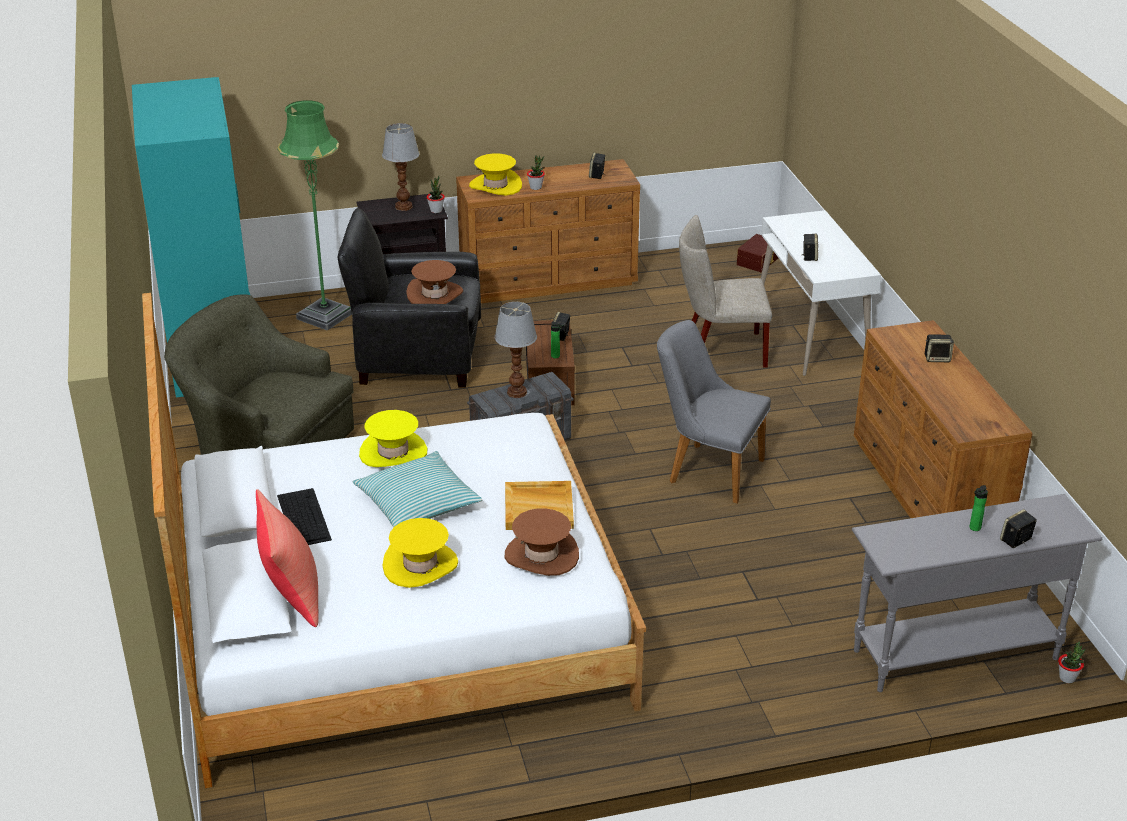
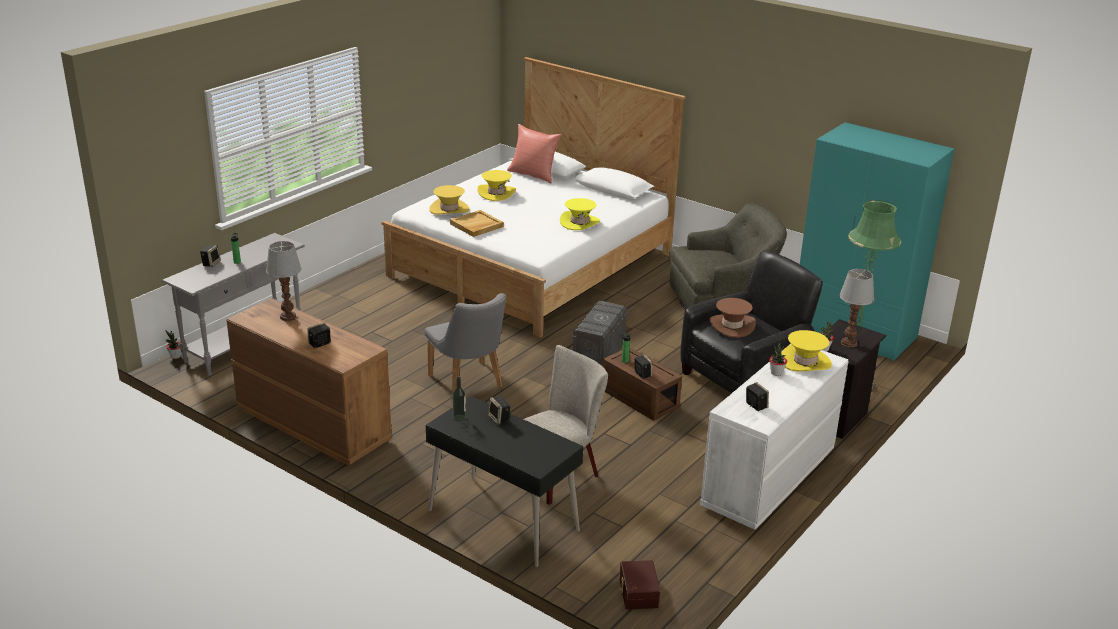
camera: 140 degrees right, 5 degrees down
keyboard [277,488,332,545] -> none
pillow [352,451,483,528] -> none
brown dresser [456,159,640,303] -> white dresser [700,344,848,530]
table lamp [494,302,537,398] -> table lamp moved to [266,241,302,321]
brown hat [505,508,579,576] -> yellow hat [429,185,469,215]
grey chair [657,320,771,503] -> grey chair turned 75 degrees clockwise [424,293,506,393]
white desk [761,210,881,376] -> black desk [426,396,583,567]
none -> bottle [452,377,466,422]

